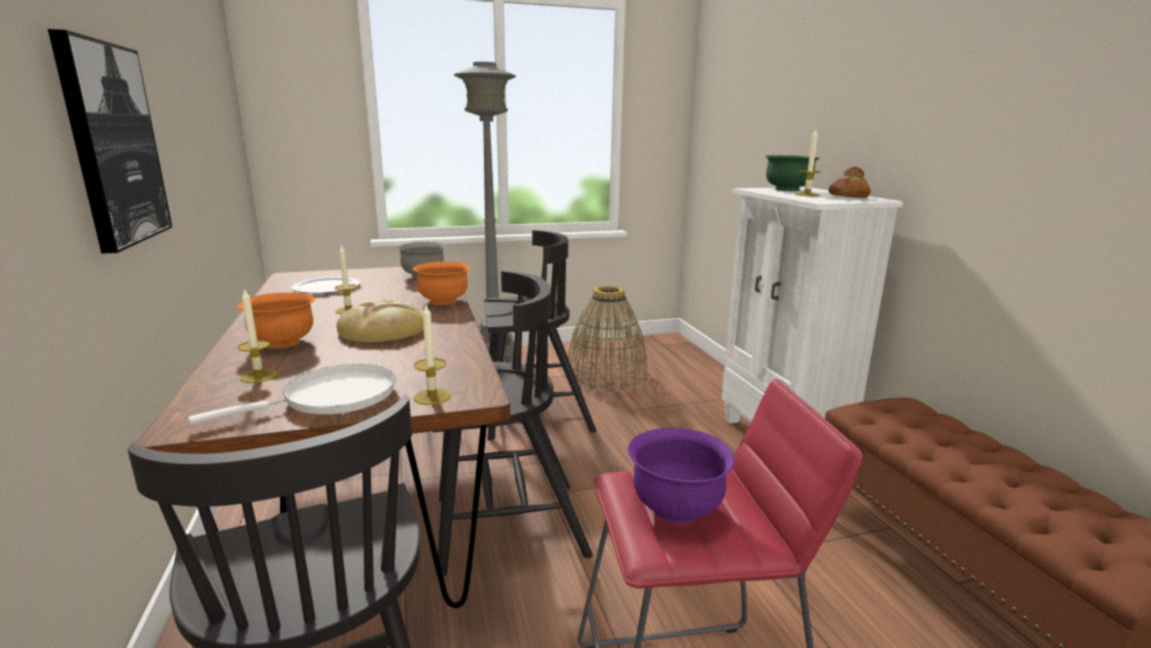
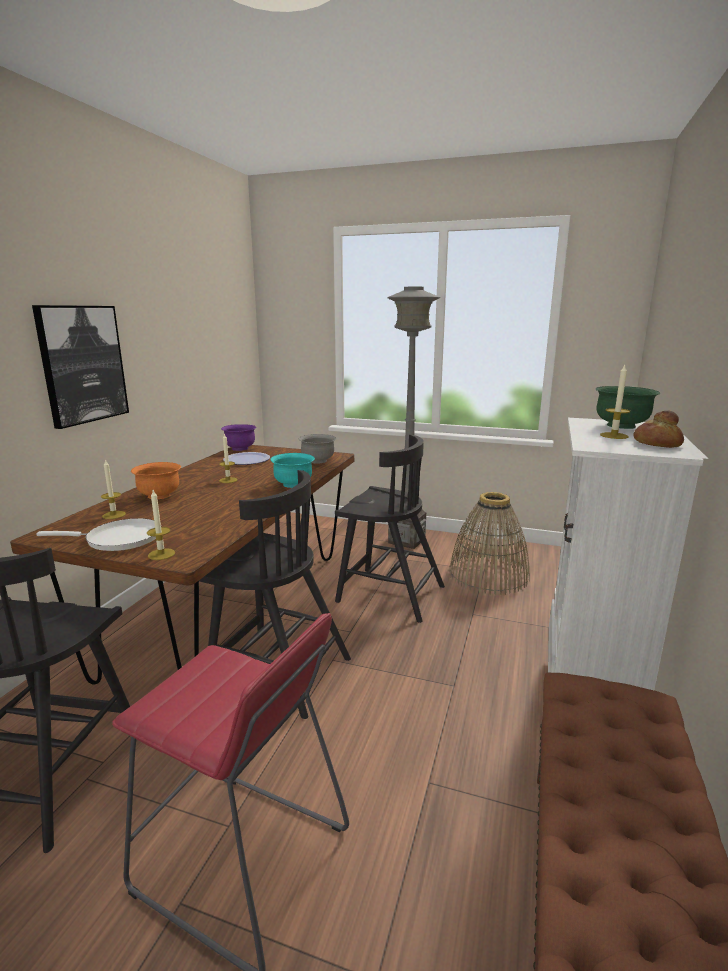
camera: 35 degrees right, 0 degrees up
bread [336,300,424,343] -> none
orange bowl [413,261,471,305] -> turquoise bowl [270,453,315,488]
purple bowl [628,428,735,524] -> purple bowl moved to [221,424,257,451]

